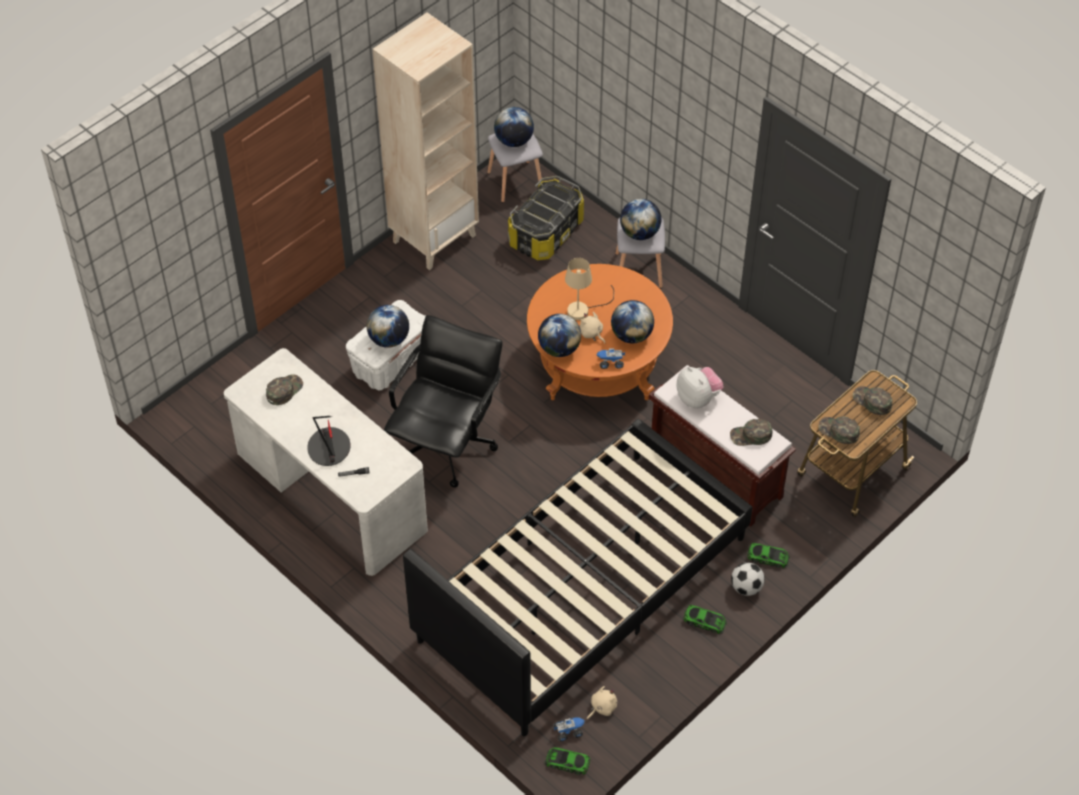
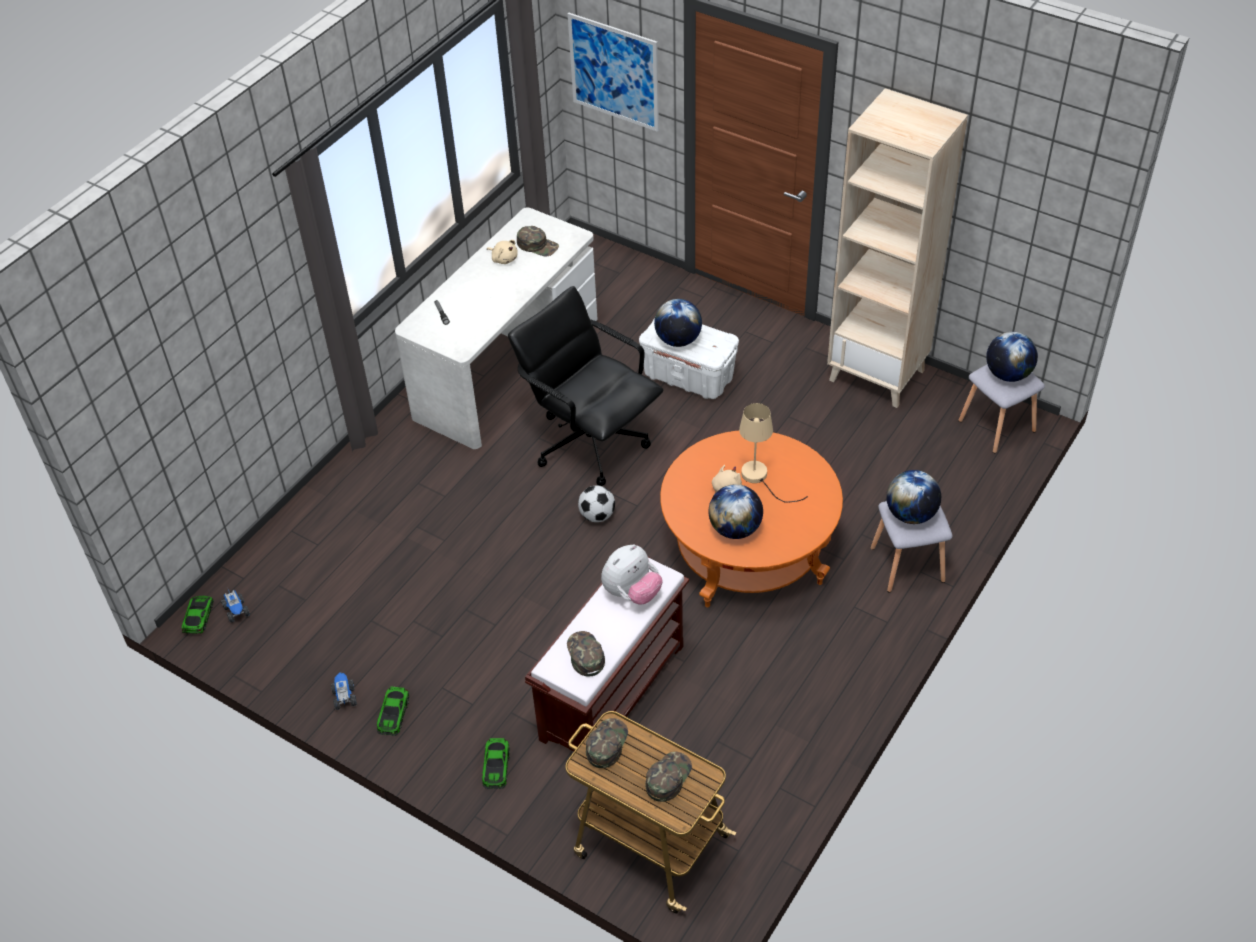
camera: 80 degrees right, 5 degrees down
table lamp [307,416,351,466] -> none
black office chair [384,315,503,488] -> black office chair turned 150 degrees counterclockwise [508,286,663,486]
black bed [403,419,753,736] -> none
storage box [508,176,584,261] -> none
globe [538,314,581,357] -> none
beige plush toy [587,686,617,719] -> beige plush toy moved to [487,240,518,264]
toy truck [596,349,626,369] -> toy truck moved to [331,673,357,710]
football [731,562,765,596] -> football moved to [578,486,615,522]
none -> picture [568,13,659,132]

